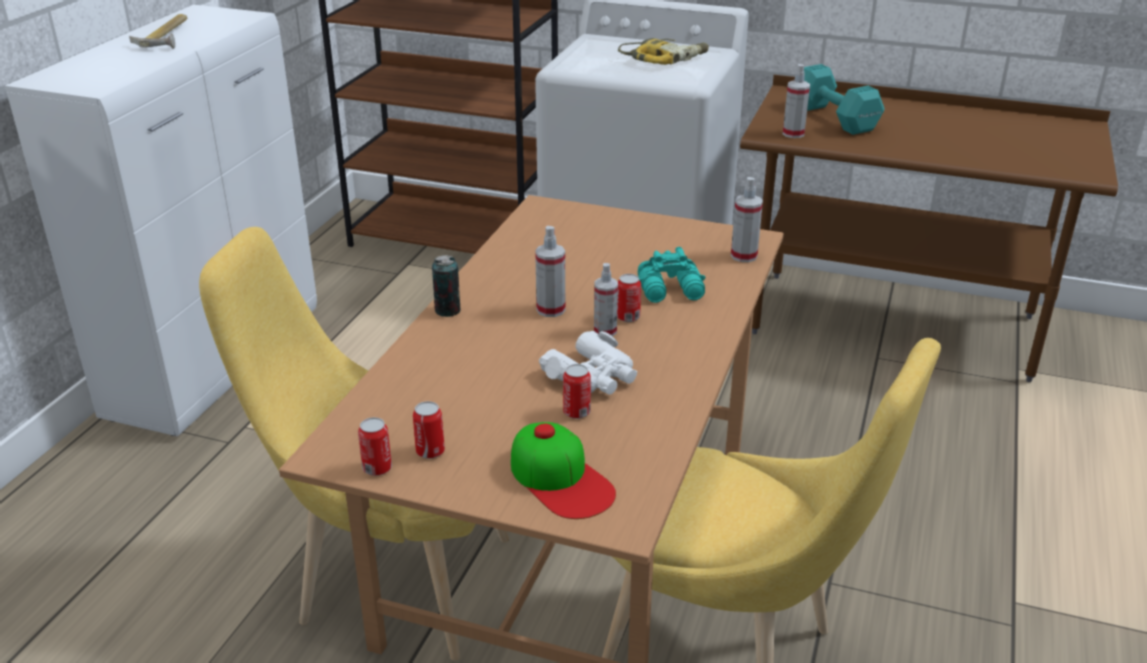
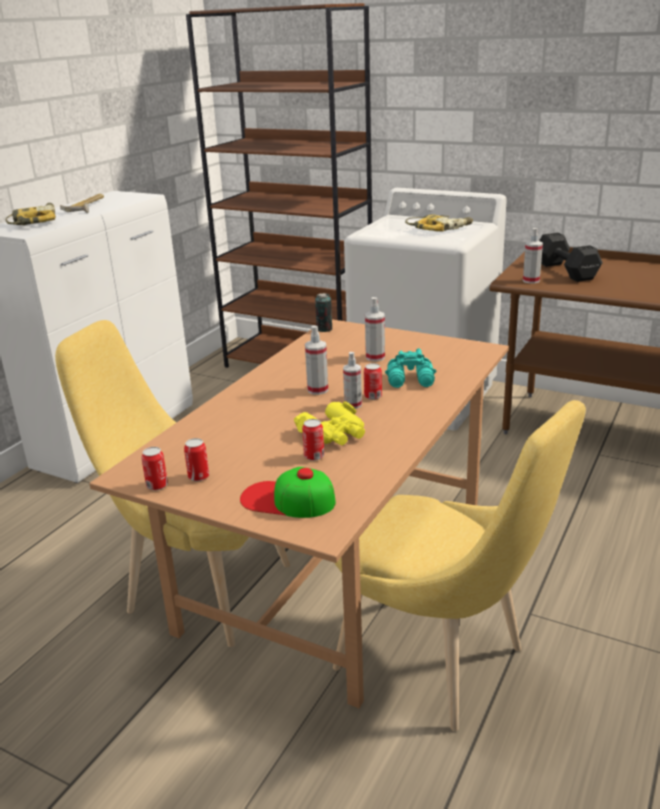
camera: 10 degrees right, 5 degrees down
can [432,255,461,317] -> can moved to [315,293,332,332]
cap [511,422,616,519] -> cap turned 135 degrees clockwise [240,467,336,518]
white binoculars [539,331,637,395] -> yellow binoculars [294,401,365,445]
spray bottle [731,177,763,262] -> spray bottle moved to [365,297,385,361]
turquoise dumbbell [804,64,885,135] -> black dumbbell [539,232,603,282]
none -> power drill [6,203,56,225]

